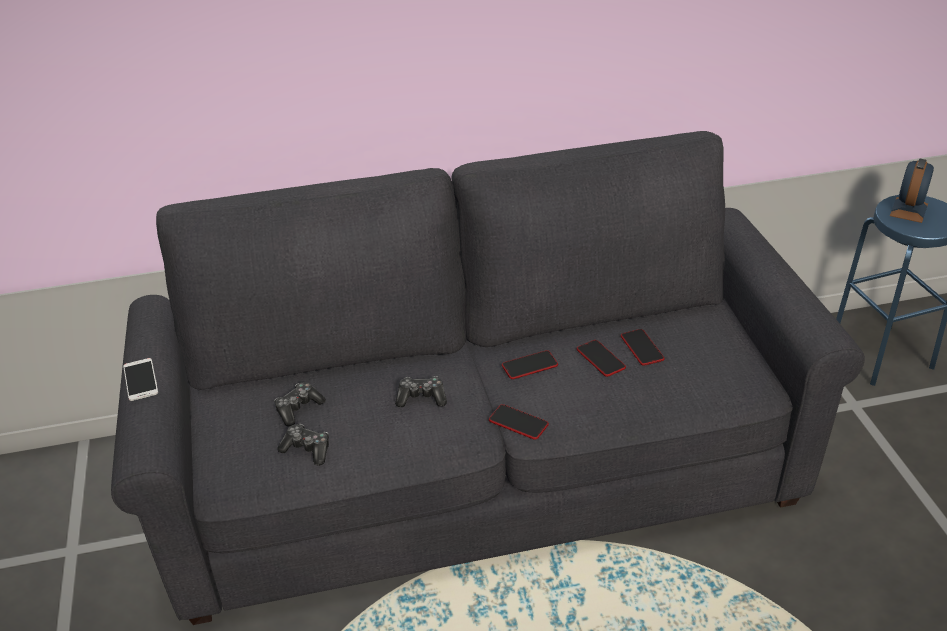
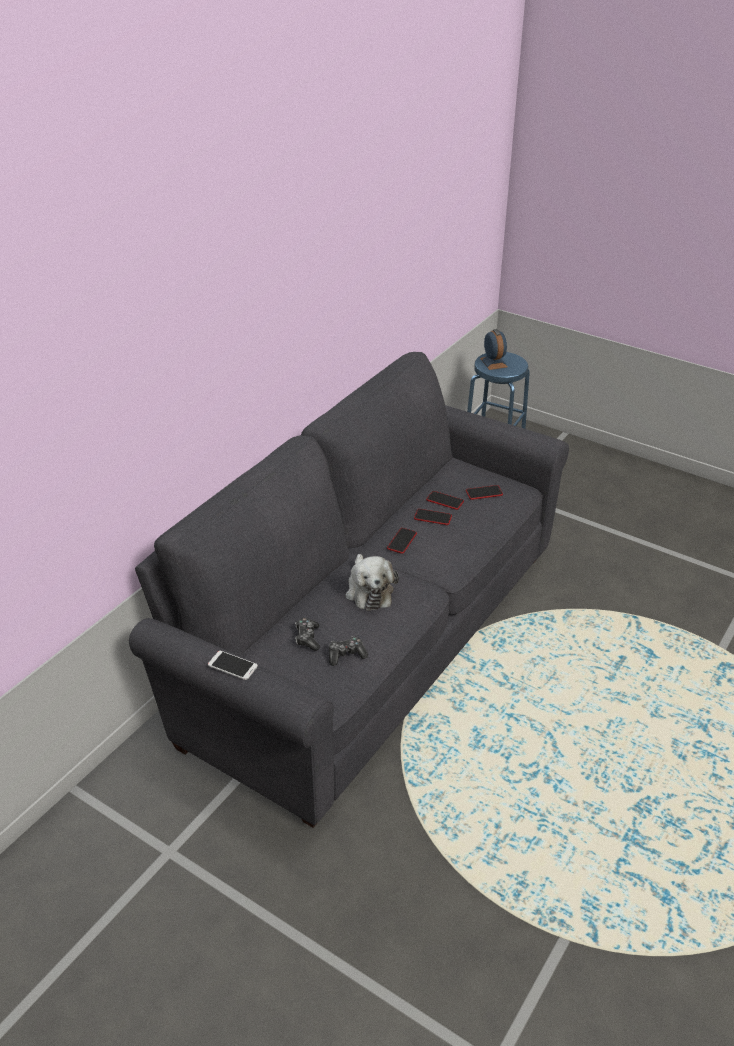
camera: 45 degrees left, 0 degrees up
game controller [395,376,447,407] -> plush toy [345,554,399,611]
phone [489,404,549,440] -> phone moved to [466,485,503,500]

